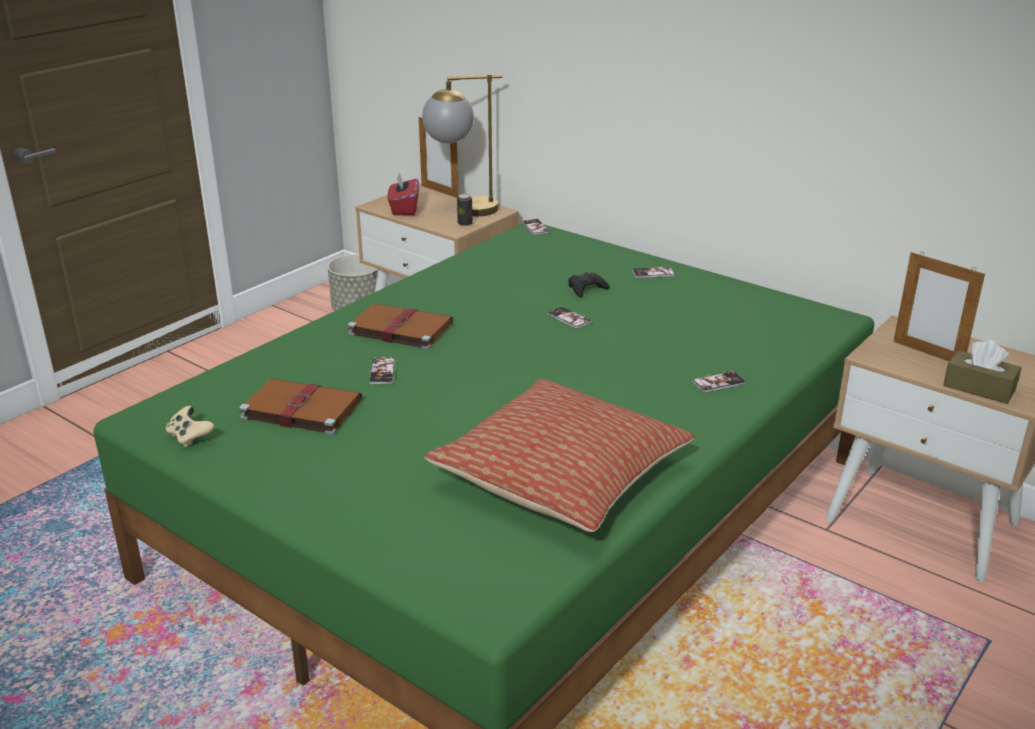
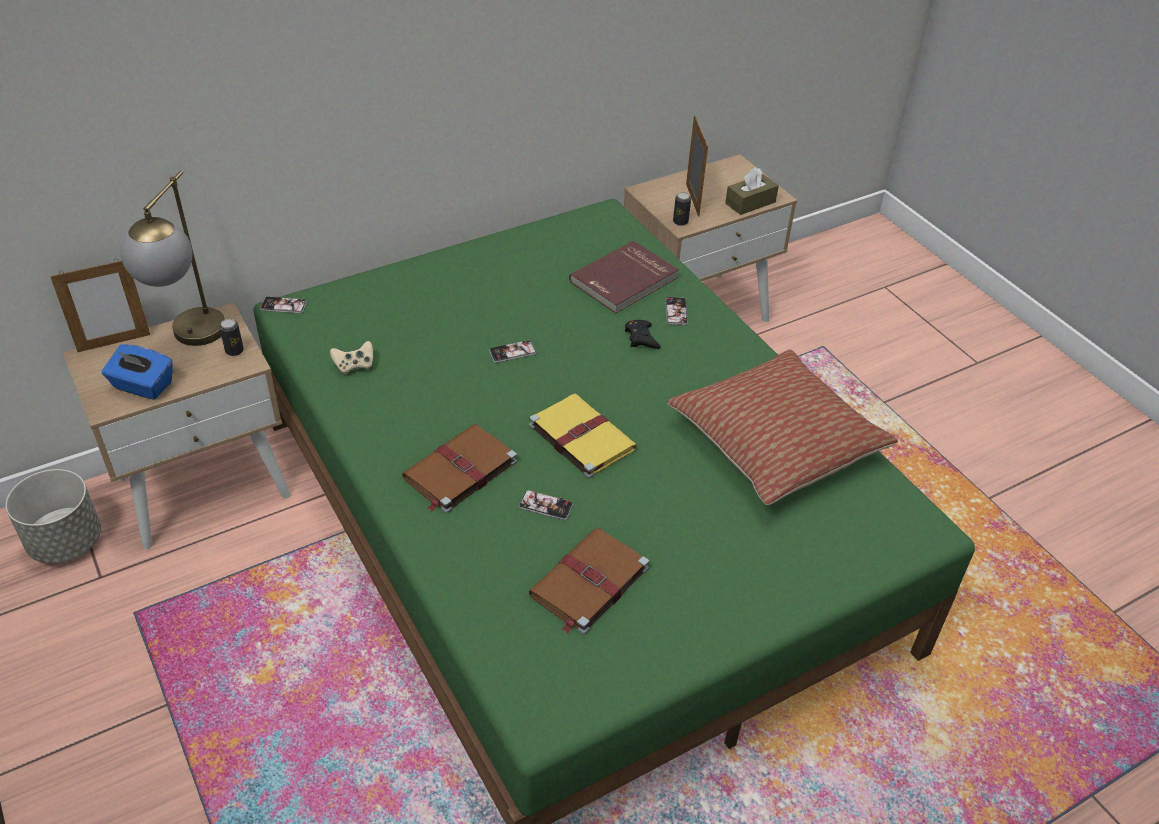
camera: 70 degrees left, 15 degrees up
beige game controller [166,406,214,447] -> beige game controller moved to [330,341,373,375]
red tissue box [387,173,419,215] -> blue tissue box [102,344,172,400]
black game controller [568,272,610,298] -> black game controller moved to [625,320,661,349]
phone [632,265,675,278] -> none
picture frame [894,252,985,361] -> picture frame turned 75 degrees counterclockwise [686,115,708,217]
none -> yellow book [529,393,637,478]
none -> red book [569,241,679,313]
none -> can [673,192,691,226]

